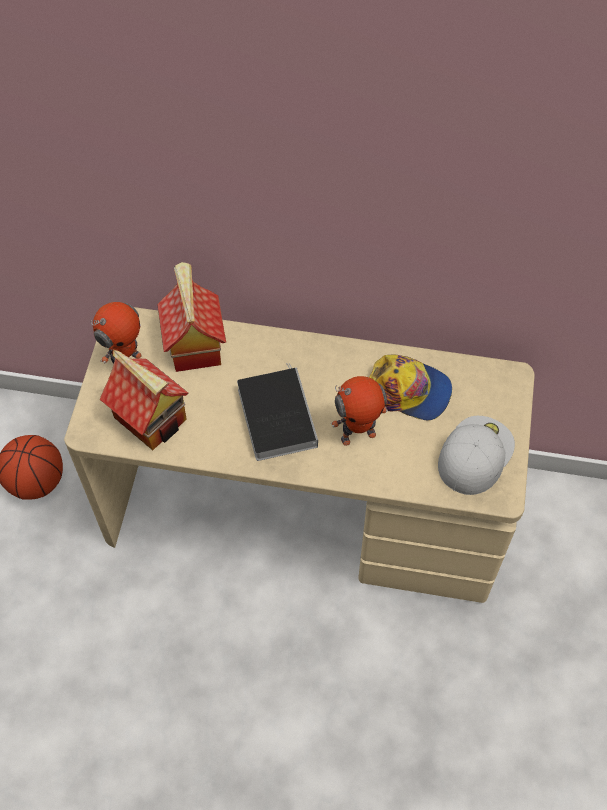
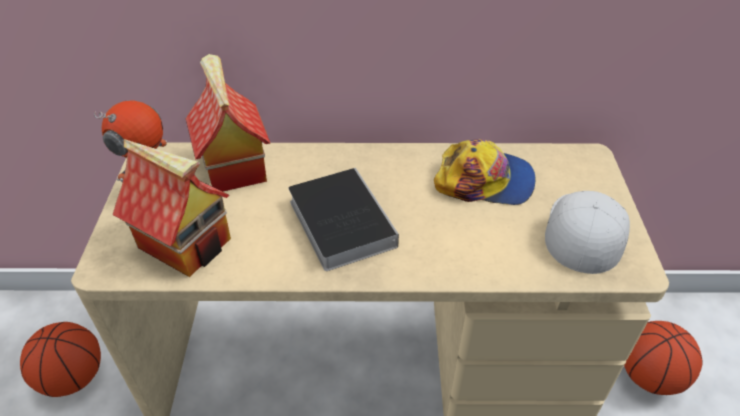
camera: 10 degrees left, 15 degrees down
toy robot [331,376,388,446] -> none
none -> basketball [624,321,703,395]

